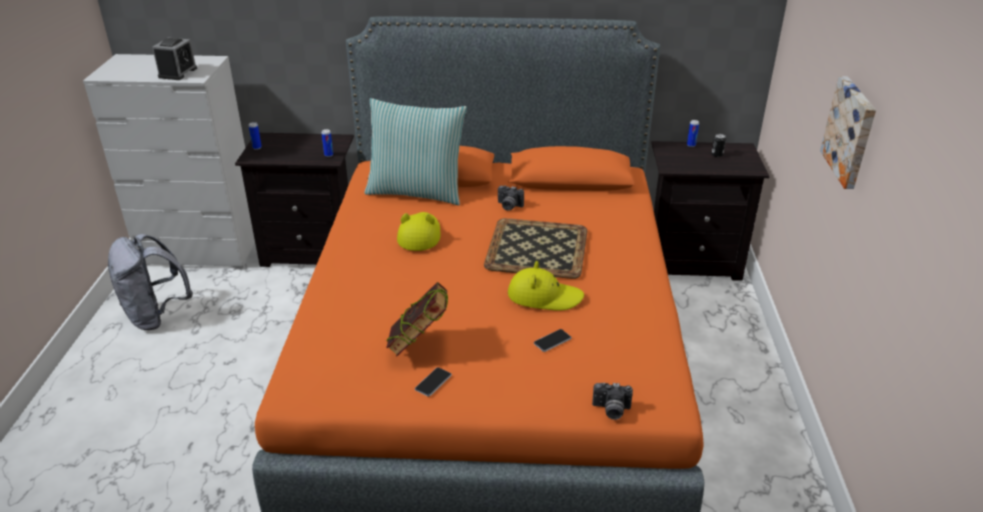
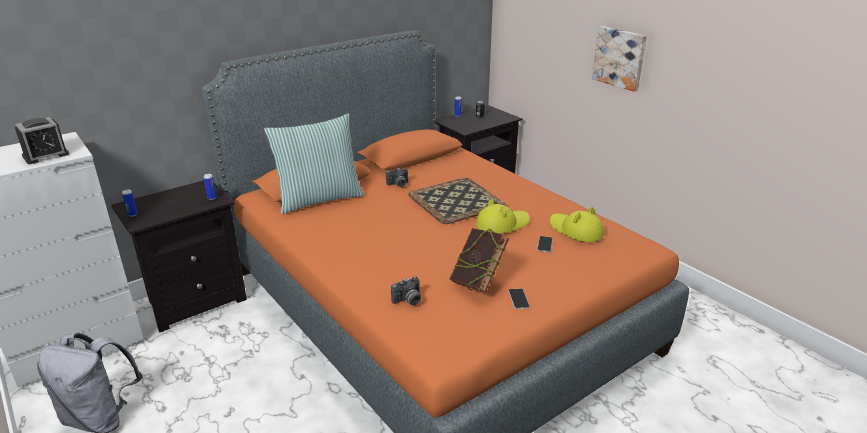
camera: 40 degrees left, 5 degrees down
alarm clock [152,38,197,80] -> alarm clock turned 75 degrees clockwise [15,117,69,164]
yellow hat [397,212,440,251] -> yellow hat moved to [550,207,604,242]
camera [592,383,633,420] -> camera moved to [391,276,421,305]

